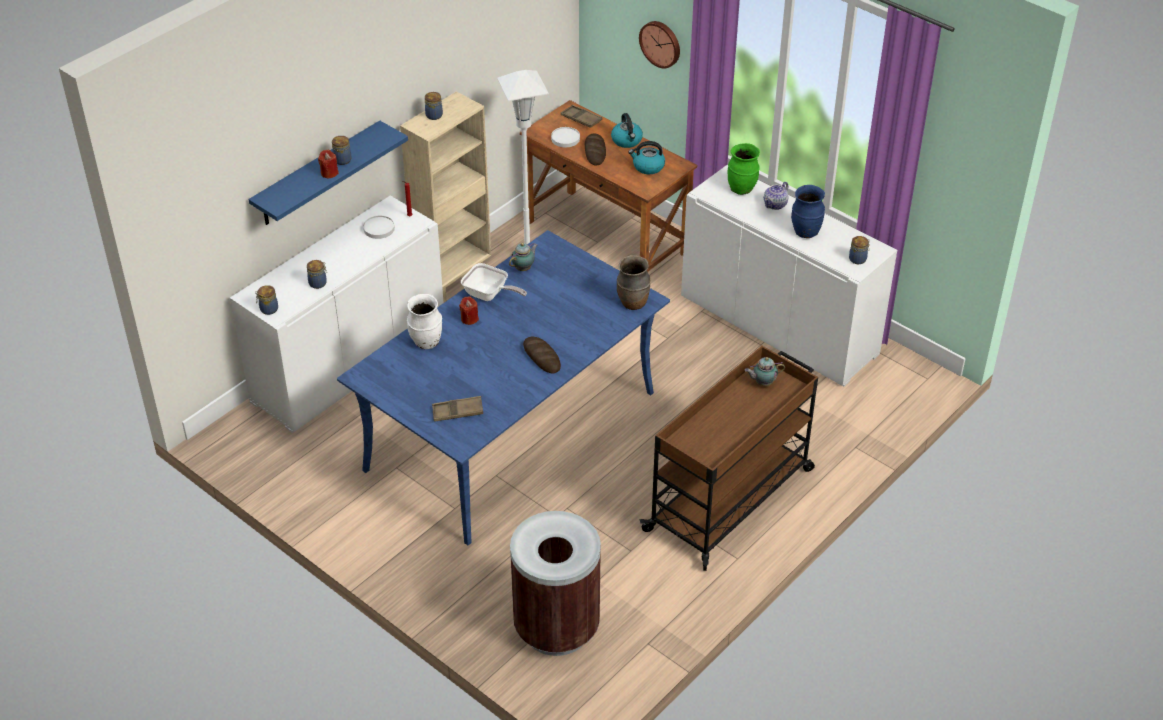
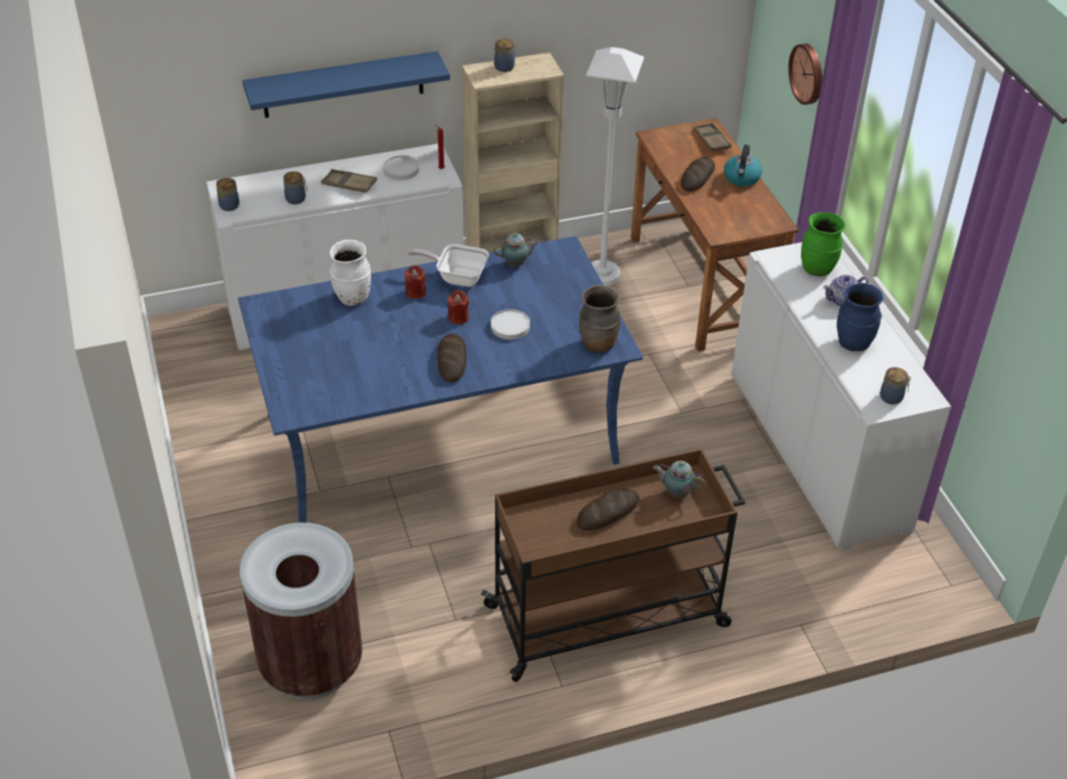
camera: 30 degrees right, 0 degrees up
red candle [318,150,339,178] -> red candle moved to [447,290,469,324]
jar [332,136,352,165] -> none
brown tray [432,396,483,422] -> brown tray moved to [321,169,377,193]
frying pan [461,263,527,301] -> frying pan turned 135 degrees clockwise [408,244,489,287]
white plate [551,127,580,147] -> white plate moved to [491,309,530,340]
kettle [628,141,665,174] -> none
none -> bread [576,489,640,531]

